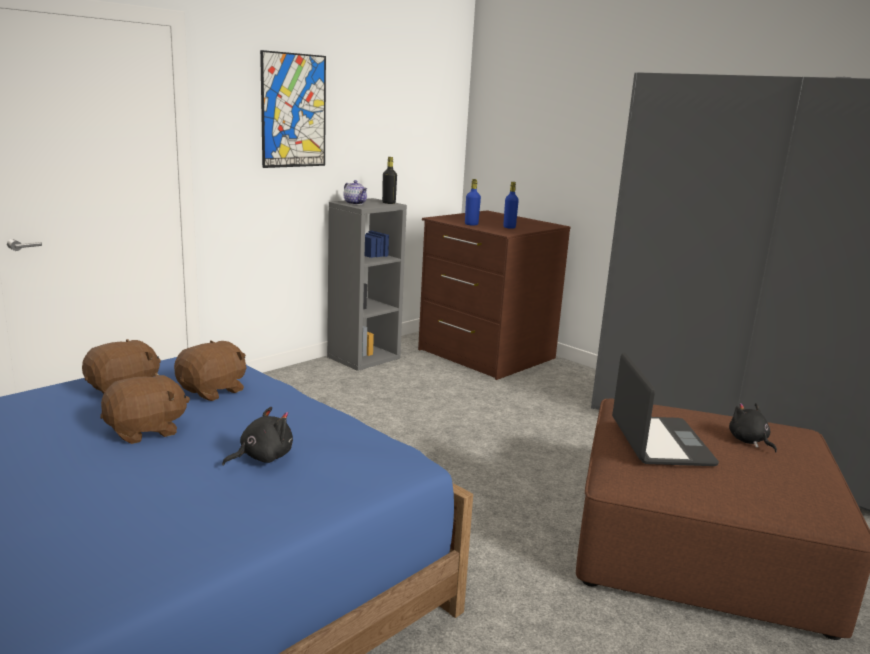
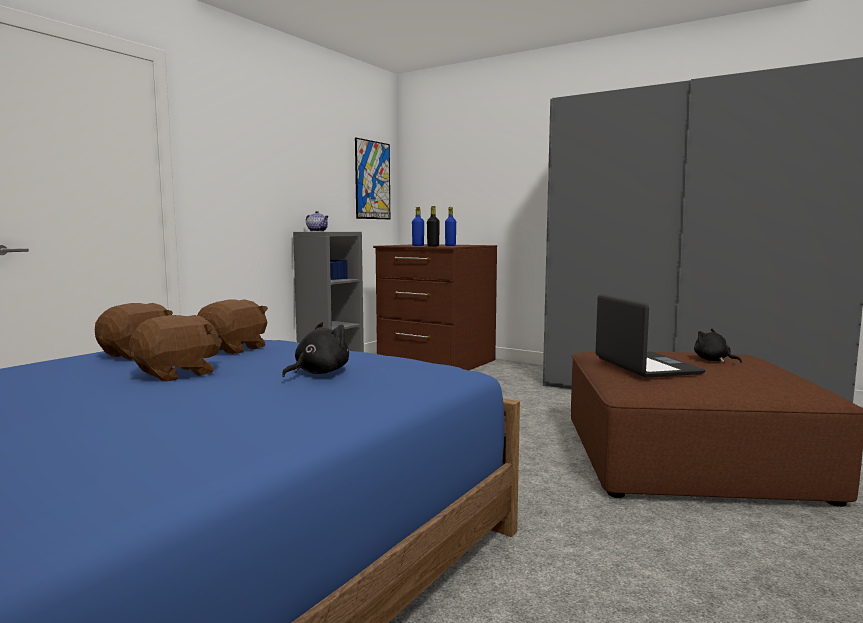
camera: 10 degrees left, 10 degrees down
picture [260,50,326,168] -> picture moved to [355,138,390,219]
black bottle [382,157,397,204] -> black bottle moved to [427,206,440,247]

